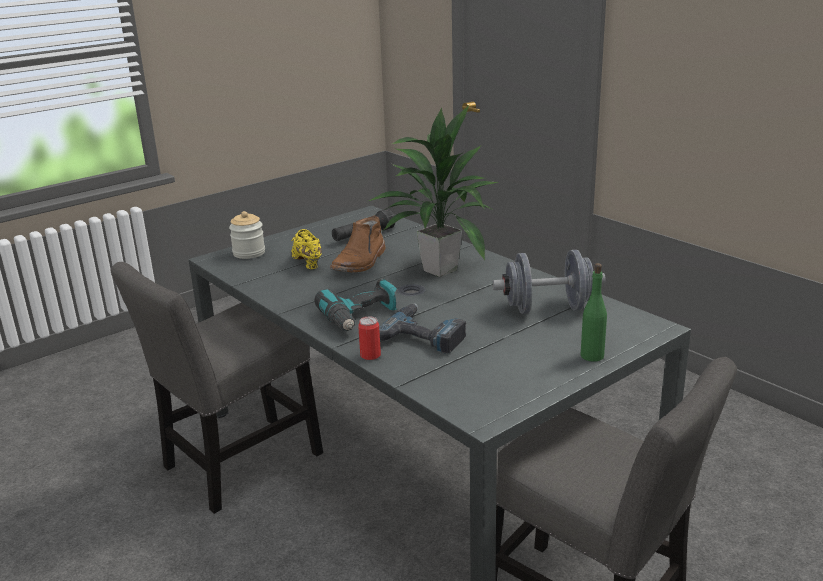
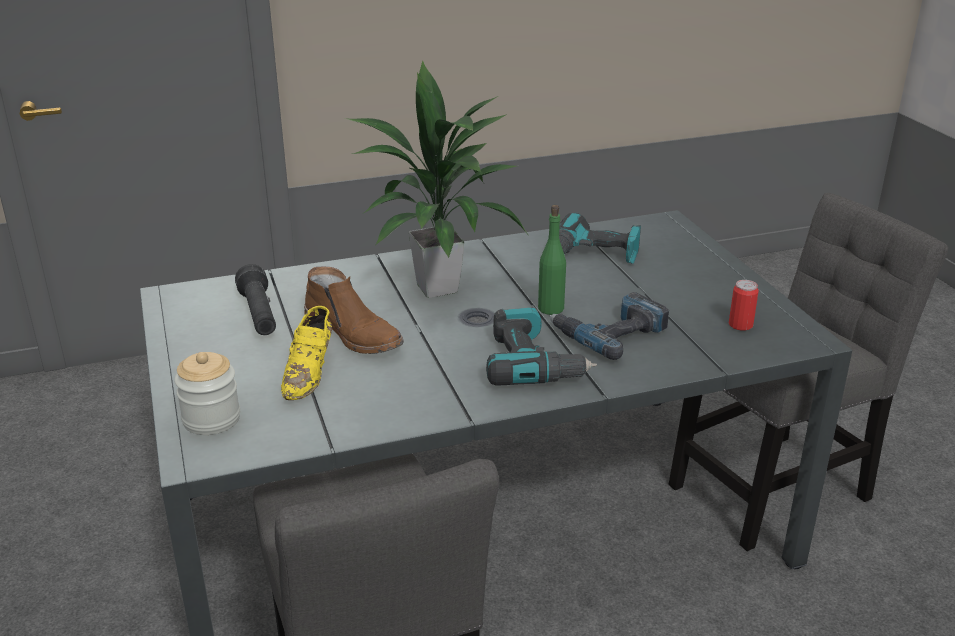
camera: 70 degrees left, 5 degrees up
yellow shoe [291,229,322,269] -> yellow shoe turned 75 degrees counterclockwise [281,306,332,400]
can [358,317,381,360] -> can moved to [729,280,759,331]
grey dumbbell [493,250,606,314] -> power drill [559,213,641,264]
green bottle [581,263,607,362] -> green bottle moved to [538,205,566,315]

